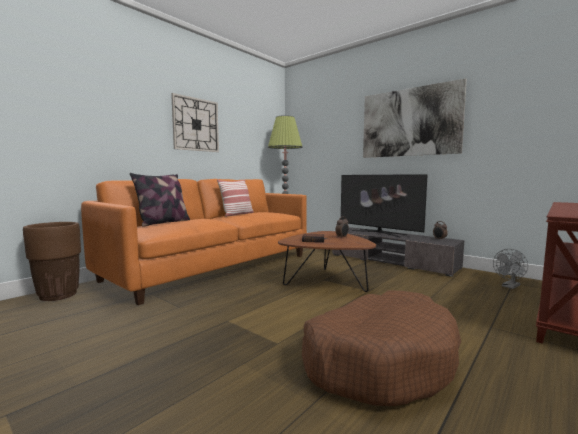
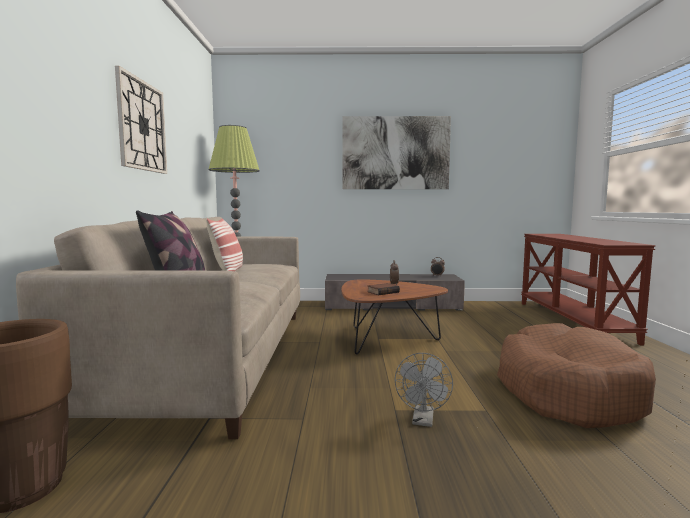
camera: 40 degrees left, 0 degrees up
orange sofa [81,179,307,305] -> beige sofa [16,217,300,439]
television [341,174,427,237] -> none
grey fan [493,249,528,289] -> grey fan moved to [395,353,453,427]

